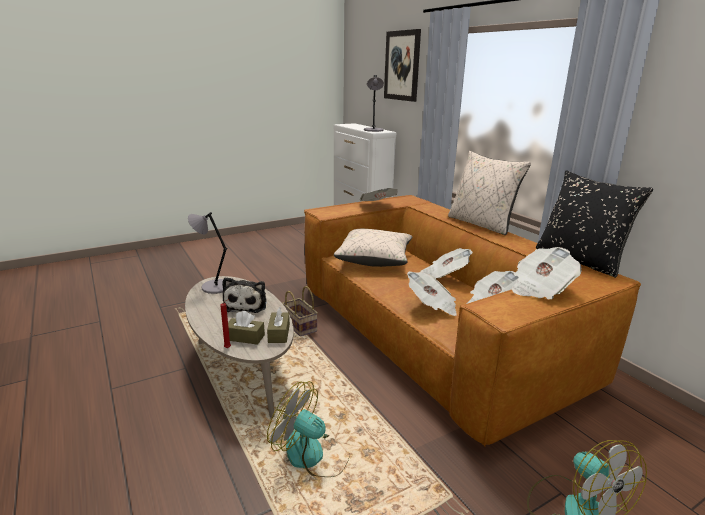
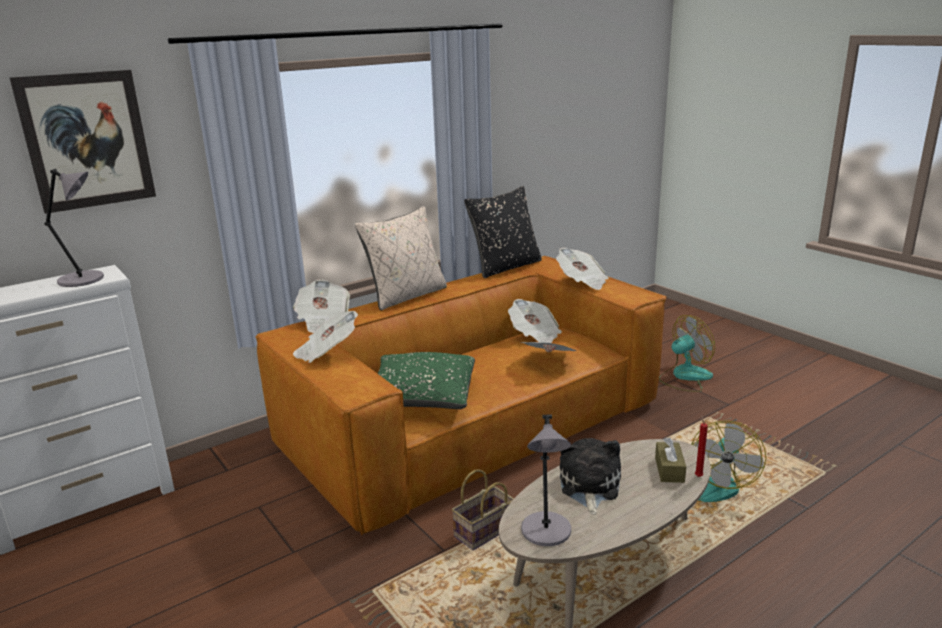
camera: 95 degrees left, 0 degrees up
plush toy [222,277,267,313] -> plush toy turned 75 degrees counterclockwise [560,438,621,514]
brown tissue box [267,307,290,343] -> none
beige pillow [334,229,412,267] -> green pillow [378,352,475,409]
newspaper [420,248,473,278] -> newspaper moved to [293,280,350,333]

